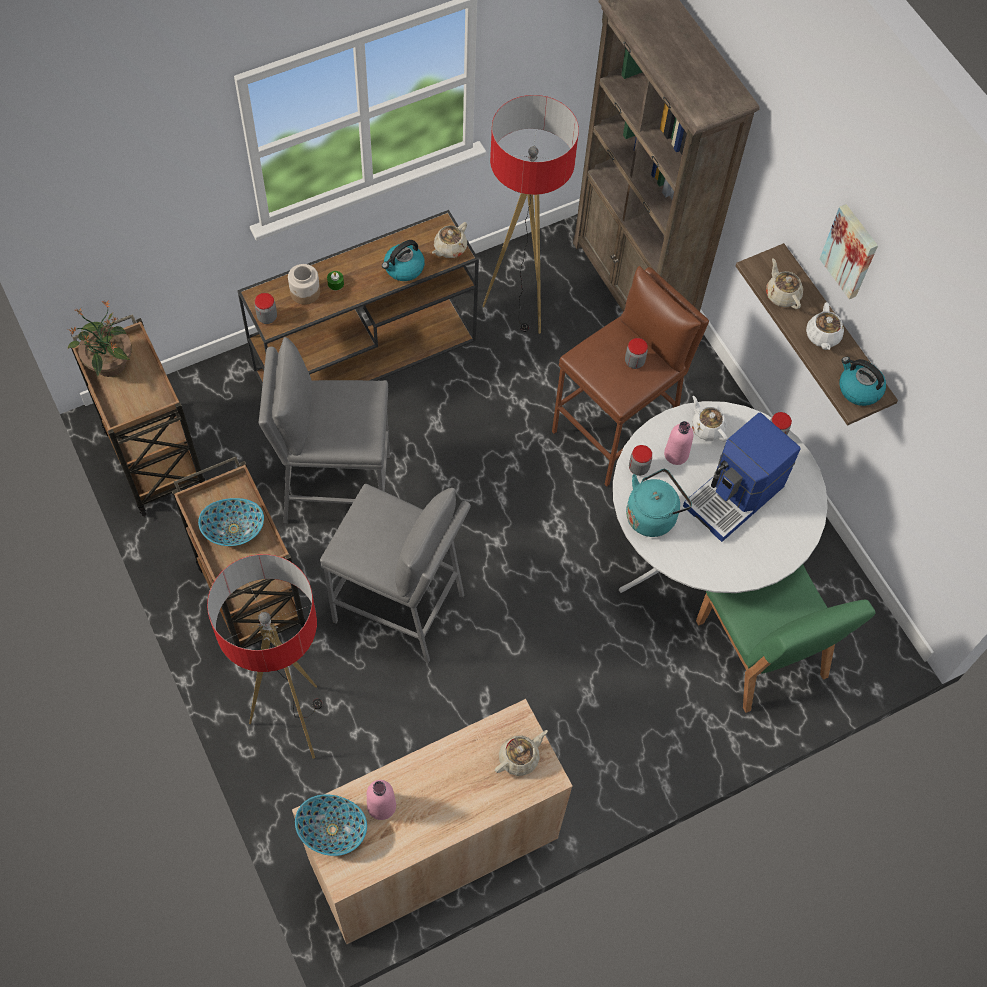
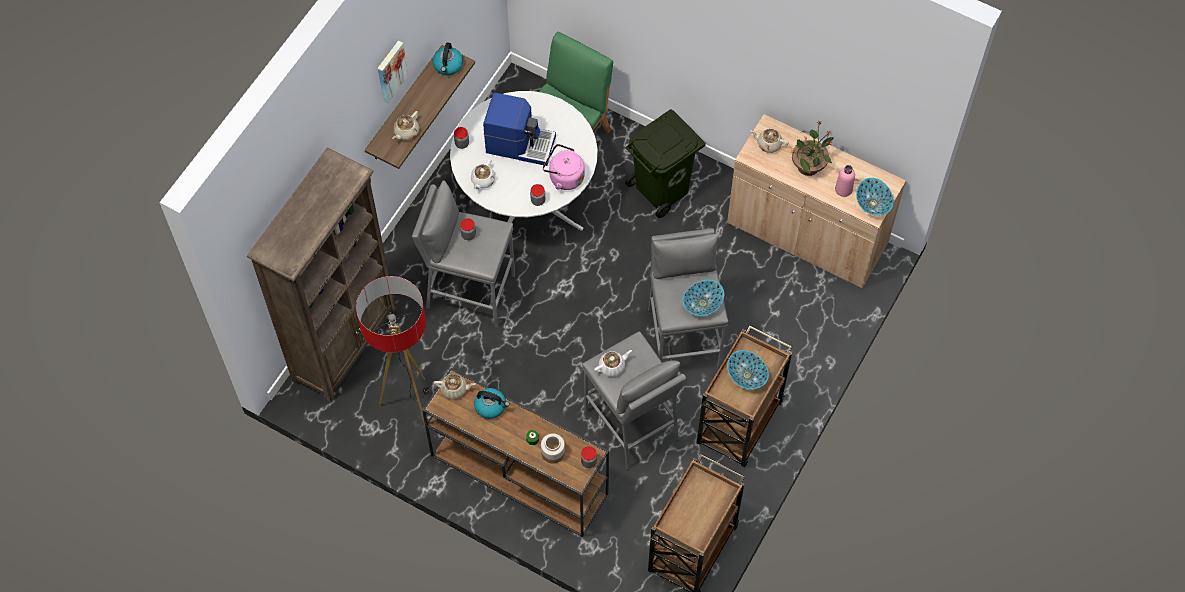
camera: 120 degrees left, 0 degrees up
potted plant [68,300,132,377] -> potted plant moved to [790,120,834,176]
floor lamp [207,554,323,759] -> none
brown stool [552,266,709,487] -> grey stool [412,180,515,328]
turquoise kettle [626,469,692,537] -> pink kettle [543,144,585,190]
pink bottle [664,421,693,465] -> none
white teapot [806,302,844,350] -> white teapot moved to [594,350,632,377]
none -> green trash can [625,109,706,218]
none -> bowl [682,280,724,316]

